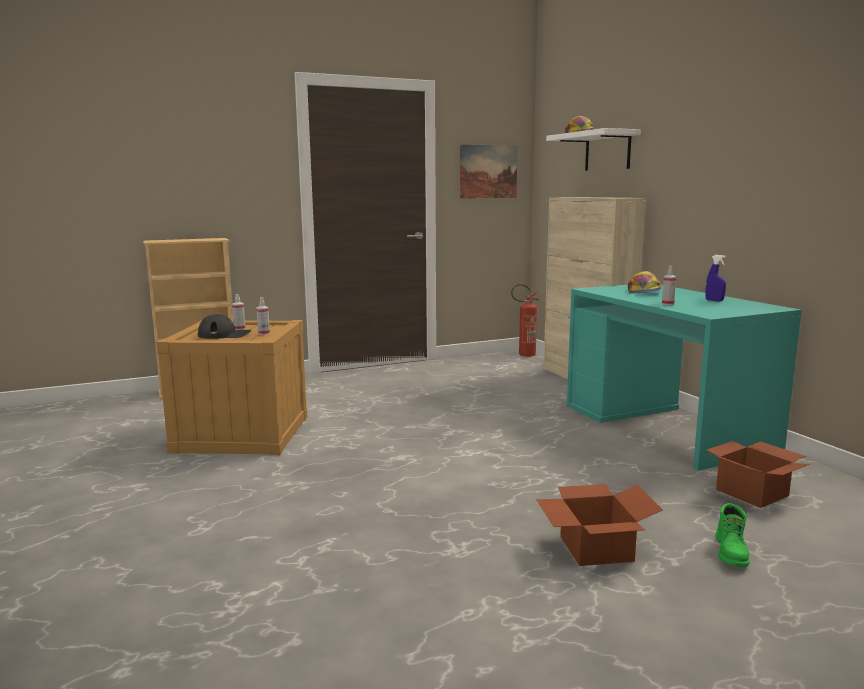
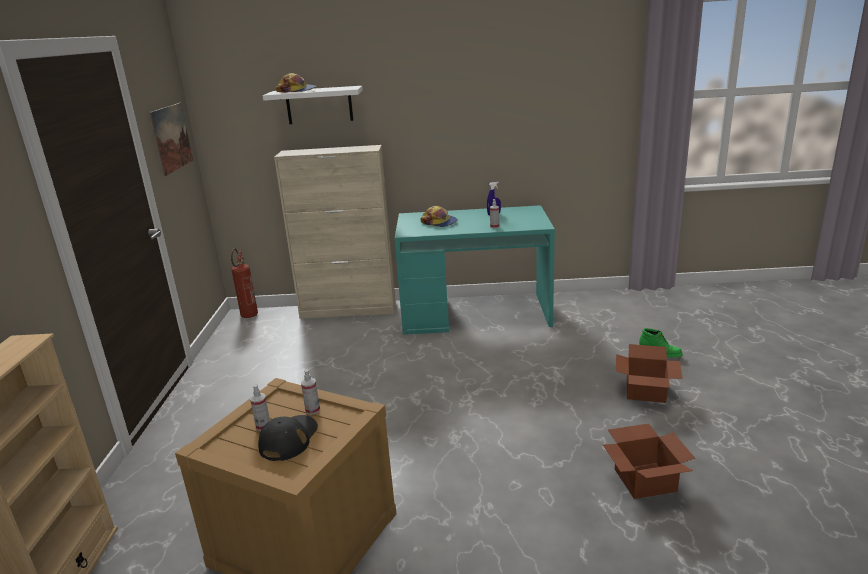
camera: 65 degrees left, 10 degrees up
cardboard box [707,441,809,508] -> cardboard box moved to [603,424,695,499]

